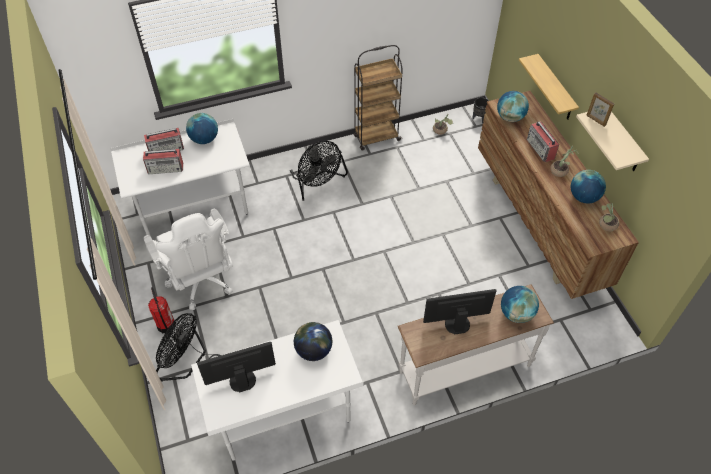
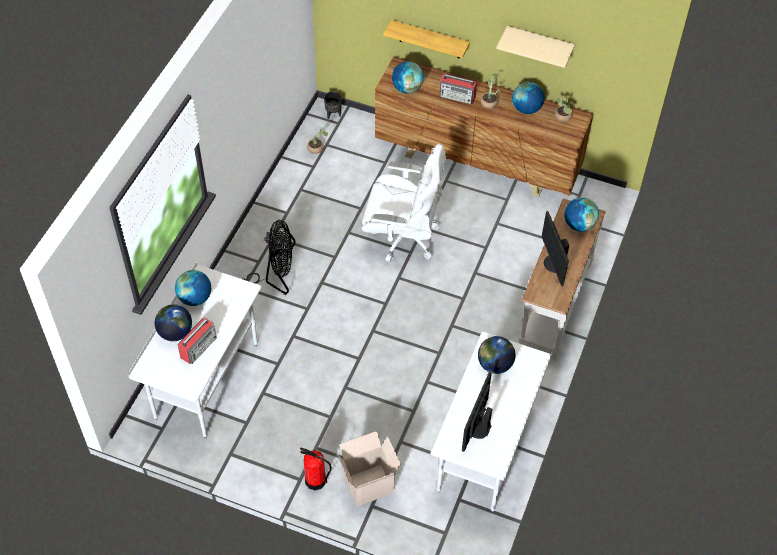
camera: 50 degrees left, 0 degrees up
radio [144,128,184,151] -> globe [155,304,192,341]
white office chair [144,209,233,310] -> white office chair moved to [361,144,446,262]
black fan [156,313,221,381] -> cardboard box [337,431,401,507]
brown cart [353,45,403,150] -> none
monitor [423,289,497,335] -> monitor turned 45 degrees counterclockwise [542,211,569,286]
picture frame [586,92,614,127] -> none

